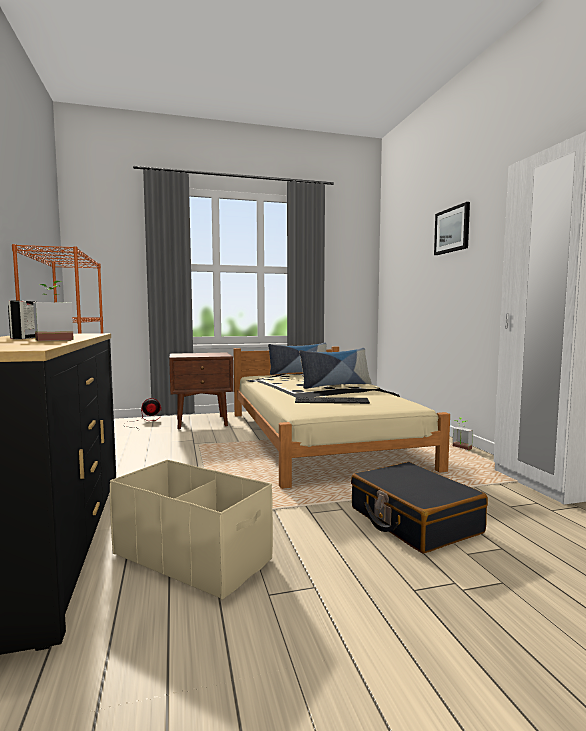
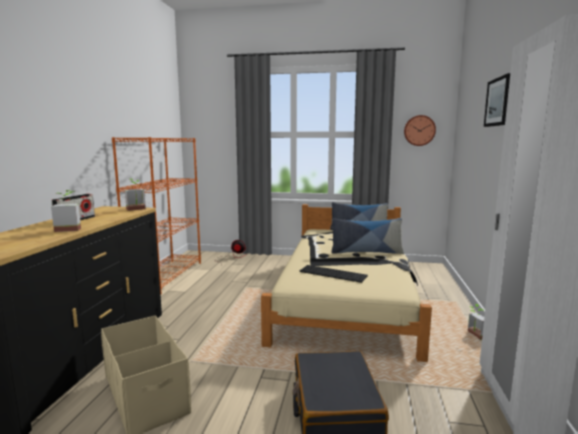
camera: 25 degrees right, 5 degrees up
brown nightstand [169,352,234,429] -> none
none -> potted plant [125,179,146,211]
none -> wall clock [404,115,436,146]

